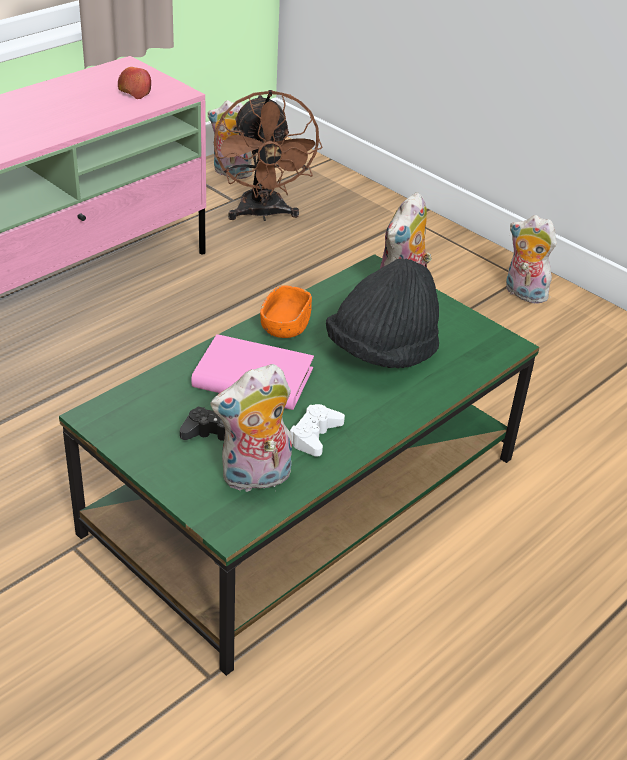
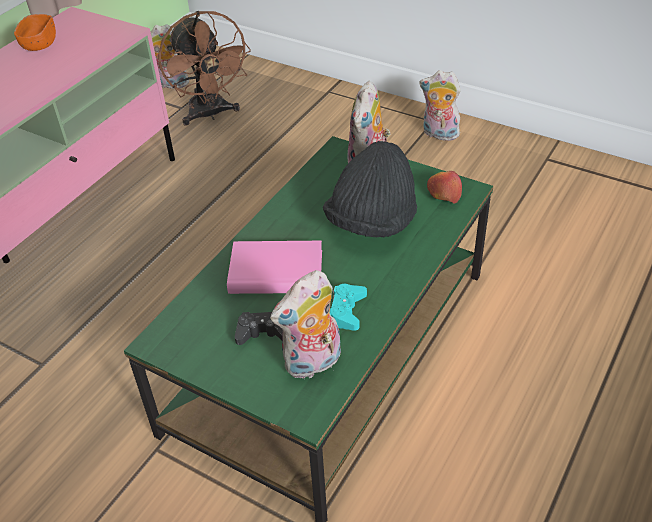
camera: 10 degrees left, 5 degrees up
apple [118,67,151,99] -> apple moved to [427,171,462,204]
orange bowl [260,285,312,338] -> orange bowl moved to [14,14,56,51]
white game controller [290,404,345,457] -> turquoise game controller [330,284,367,331]

